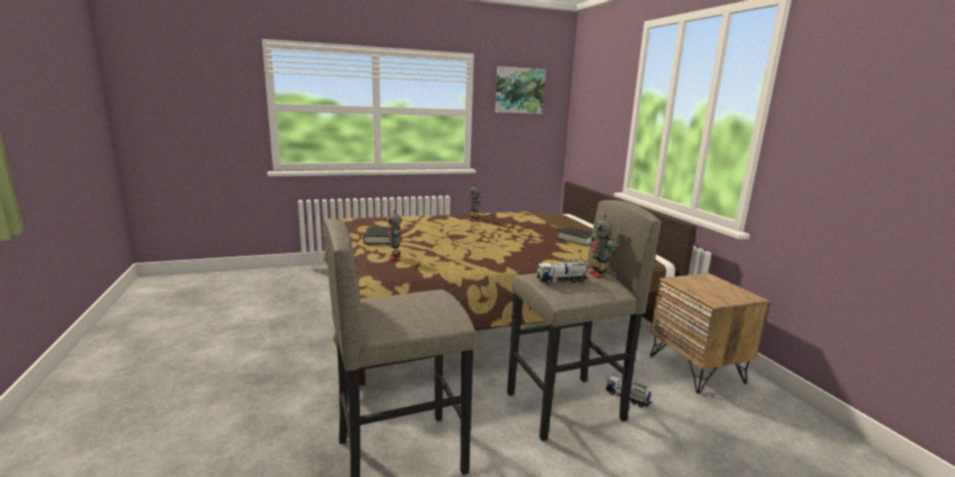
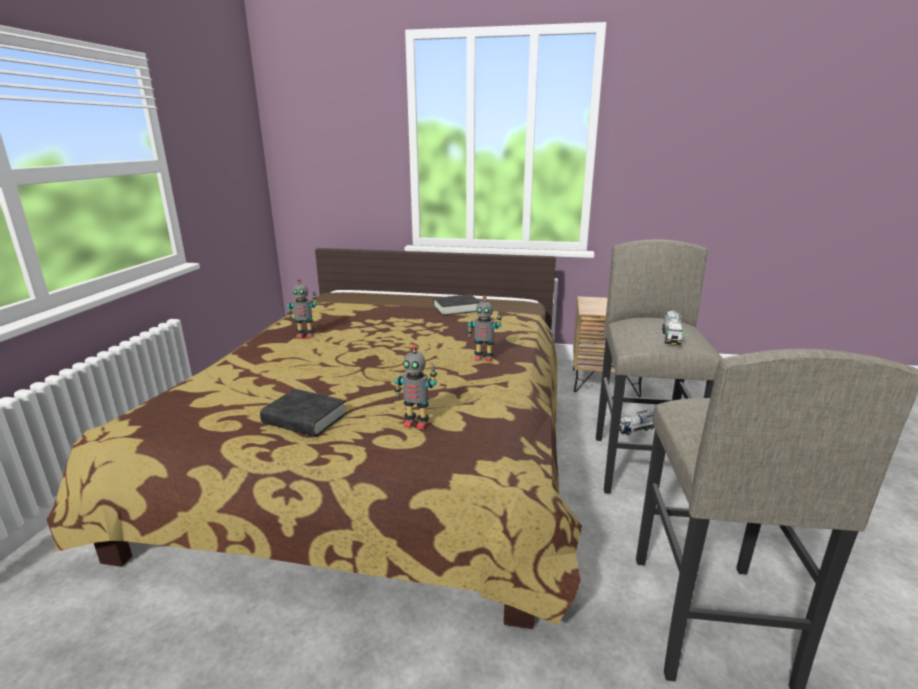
camera: 60 degrees left, 5 degrees up
picture [495,66,546,114] -> none
toy robot [588,214,614,278] -> toy robot moved to [467,296,502,362]

